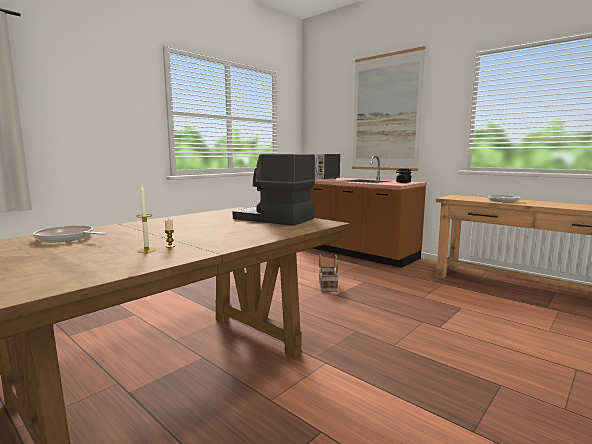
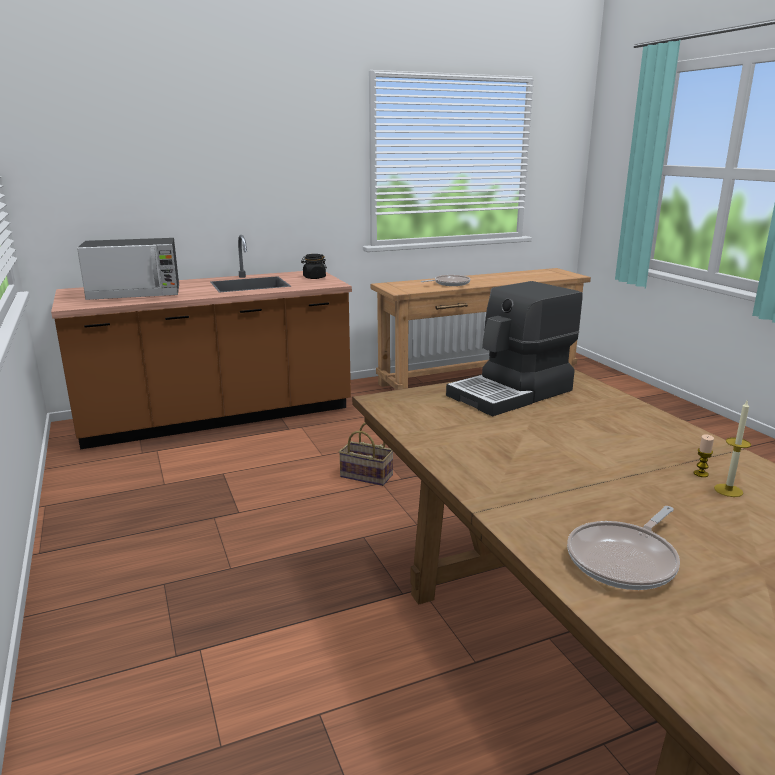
camera: 65 degrees left, 10 degrees up
picture [352,46,426,171] -> none

